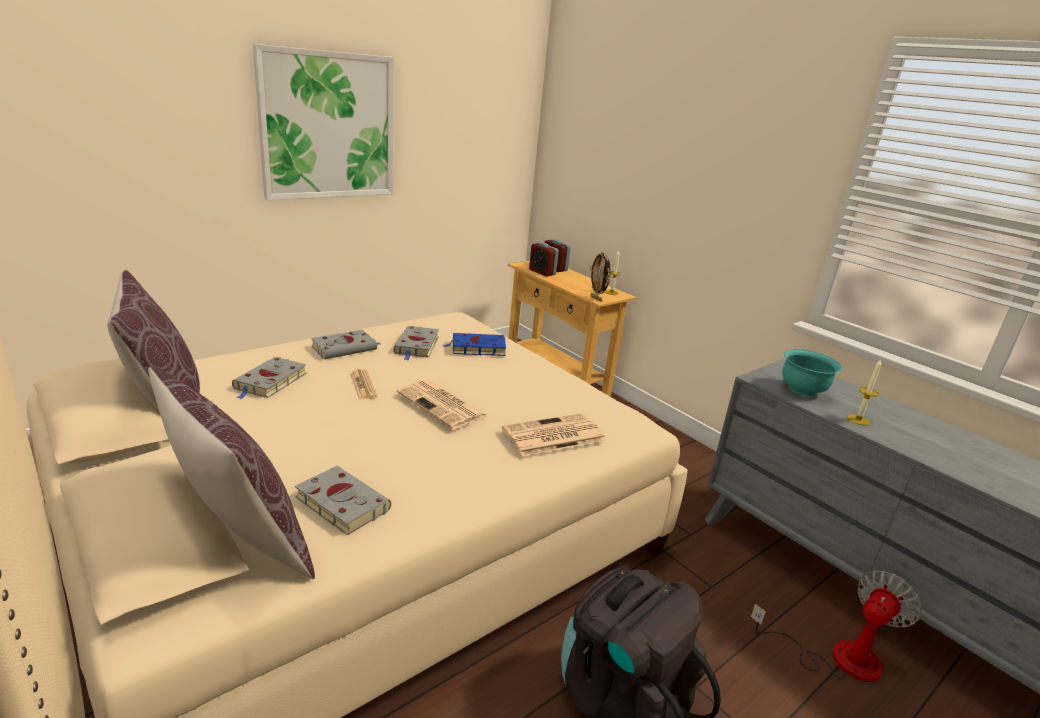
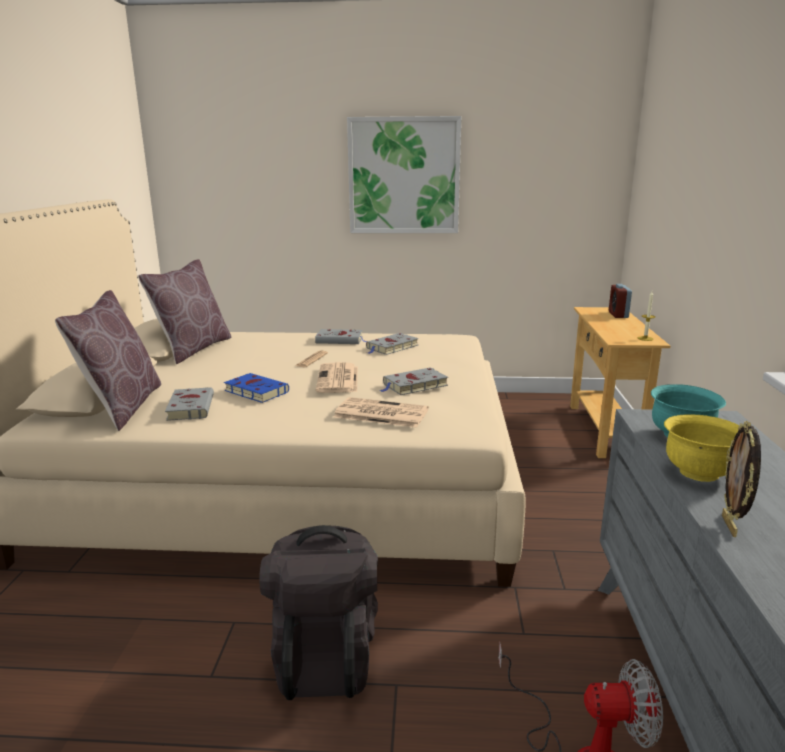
camera: 45 degrees right, 5 degrees down
grey book [232,357,307,399] -> grey book moved to [379,368,448,395]
blue book [442,333,506,356] -> blue book moved to [224,373,289,403]
alarm clock [529,243,559,277] -> none
picture frame [590,252,611,302] -> picture frame moved to [722,421,761,537]
candle [847,359,881,426] -> yellow bowl [664,414,740,482]

